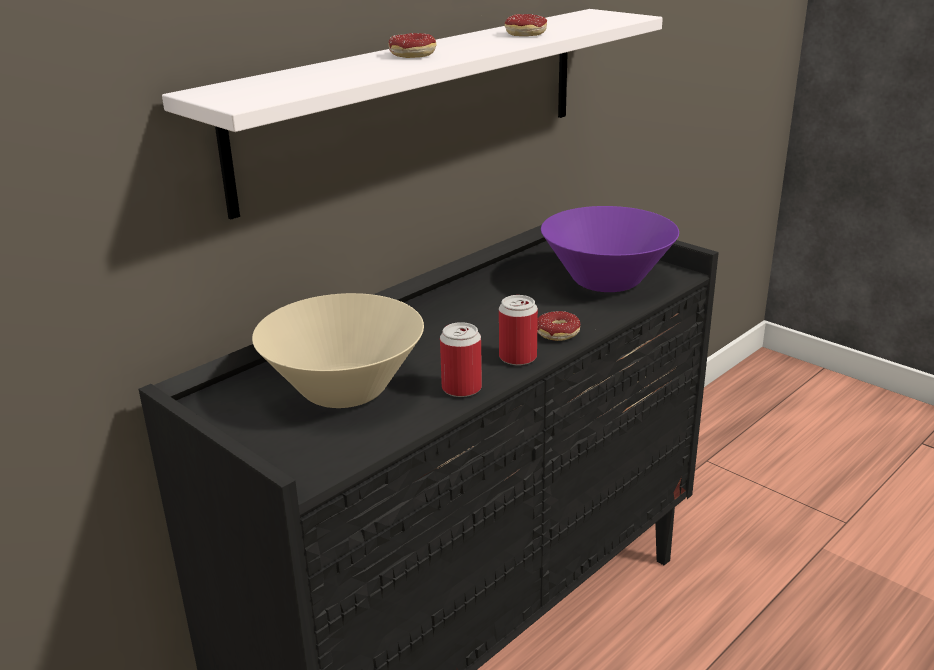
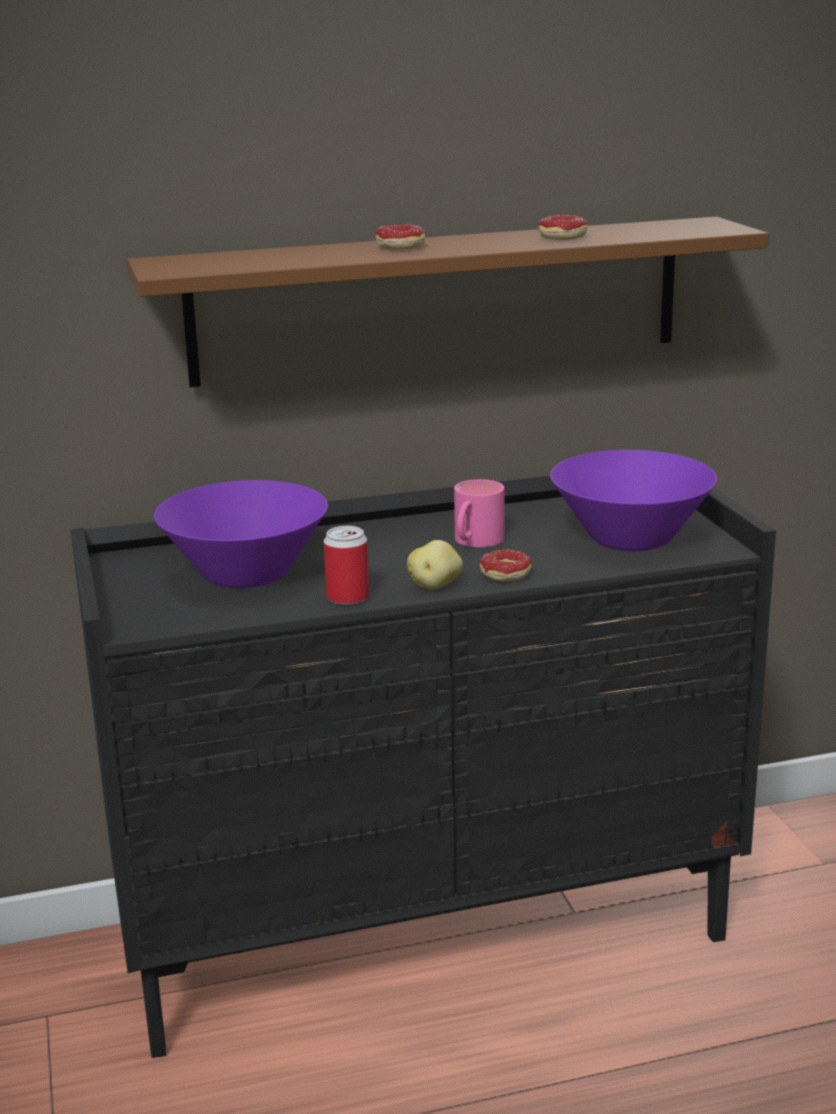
camera: 30 degrees right, 5 degrees down
white shelf [162,9,663,219] -> brown shelf [127,217,769,387]
beige bowl [252,293,424,408] -> purple bowl [154,480,328,588]
can [499,295,538,365] -> potato [407,540,463,590]
none -> pink mug [454,479,504,547]

